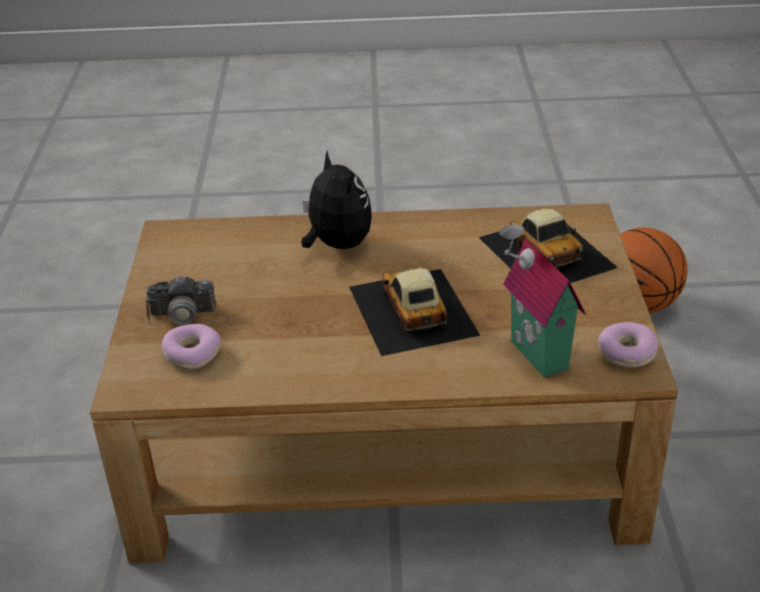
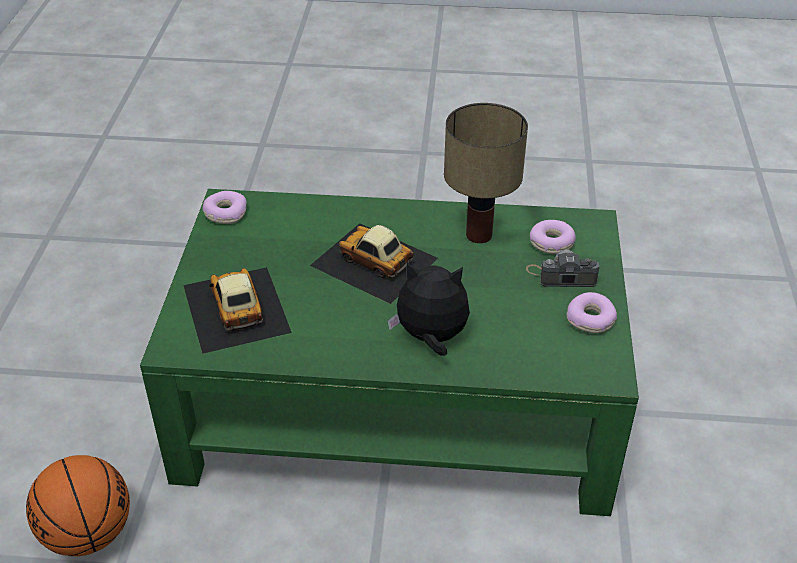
camera: 175 degrees left, 5 degrees up
brown coffee table [90,203,678,563] -> green coffee table [140,189,639,516]
plush toy [301,151,372,249] -> plush toy turned 120 degrees clockwise [387,261,470,356]
toy car [349,266,480,356] -> toy car turned 135 degrees clockwise [310,223,438,304]
toy house [499,219,586,378] -> none
none -> table lamp [444,103,528,243]
none -> donut [567,292,617,333]

